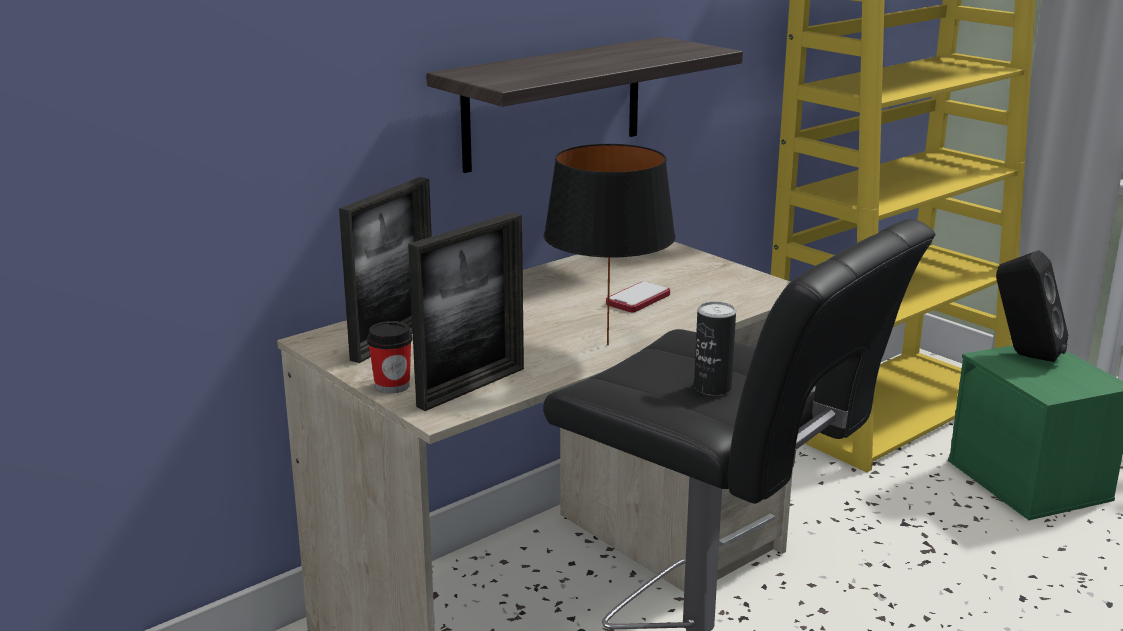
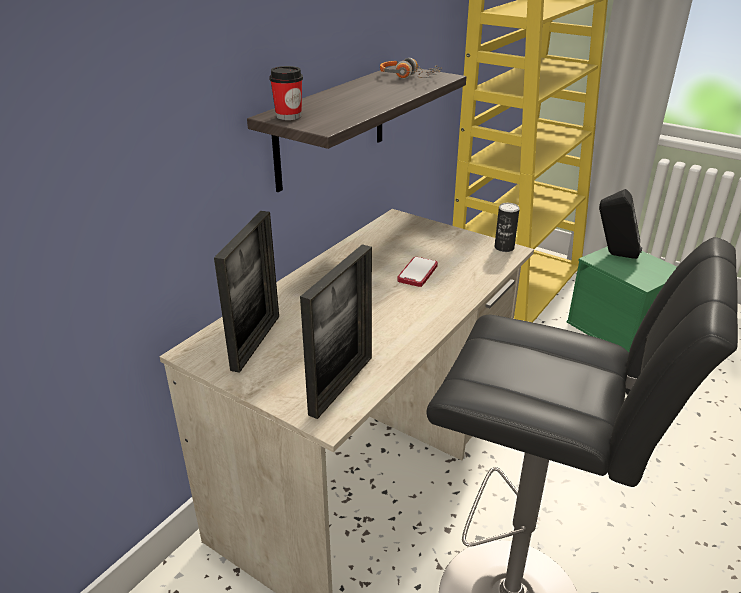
camera: 15 degrees left, 10 degrees up
cup [367,321,412,394] -> cup moved to [269,66,303,120]
black table lamp [544,144,676,346] -> none
can [694,302,736,395] -> can moved to [494,203,519,252]
none -> headphones [380,58,442,79]

